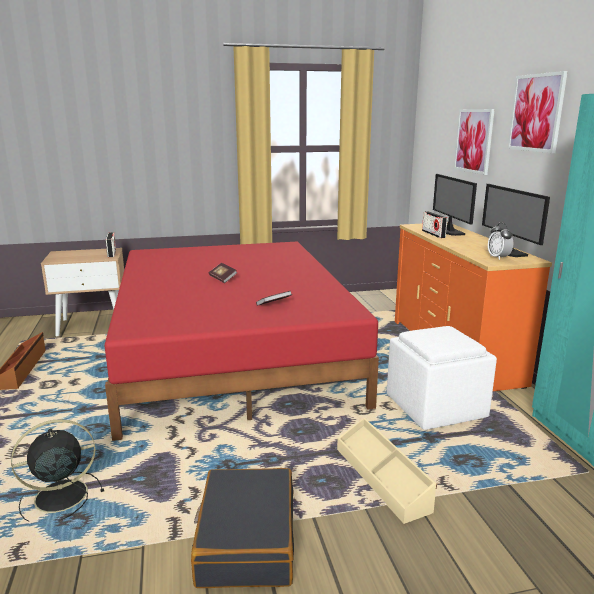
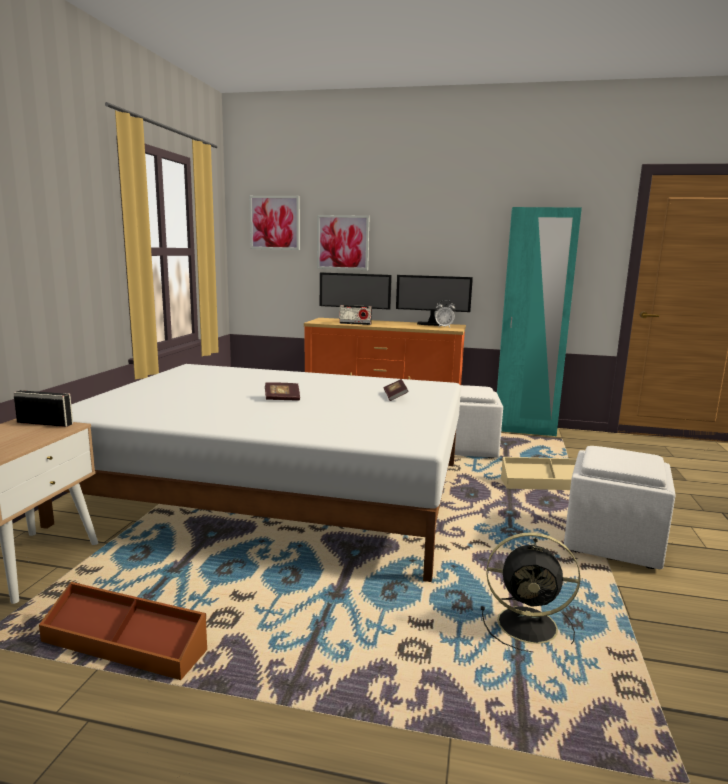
camera: 65 degrees left, 5 degrees down
black fan [11,419,104,522] -> black fan turned 75 degrees counterclockwise [481,532,580,652]
red bed [105,242,379,441] -> white bed [38,364,461,582]
black suitcase [191,468,294,588] -> white ottoman [564,446,675,569]
picture [508,71,568,153] -> picture moved to [249,196,300,250]

